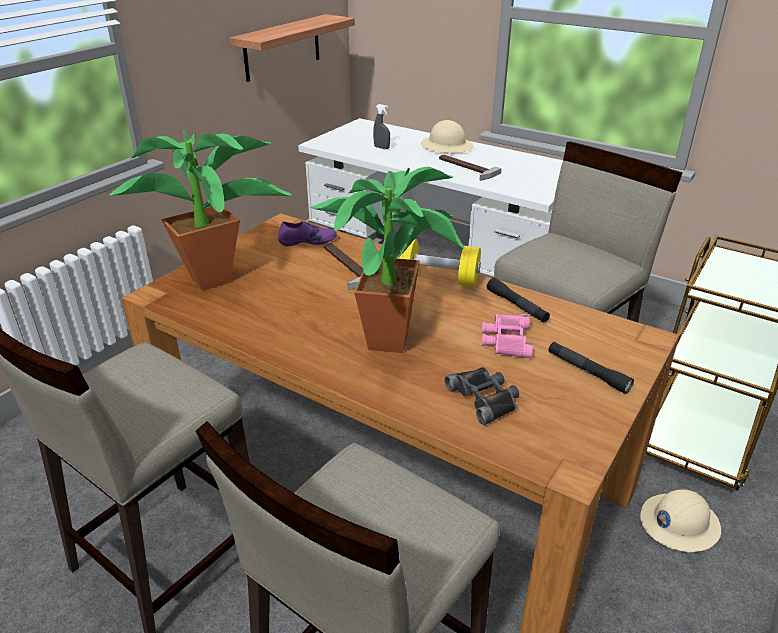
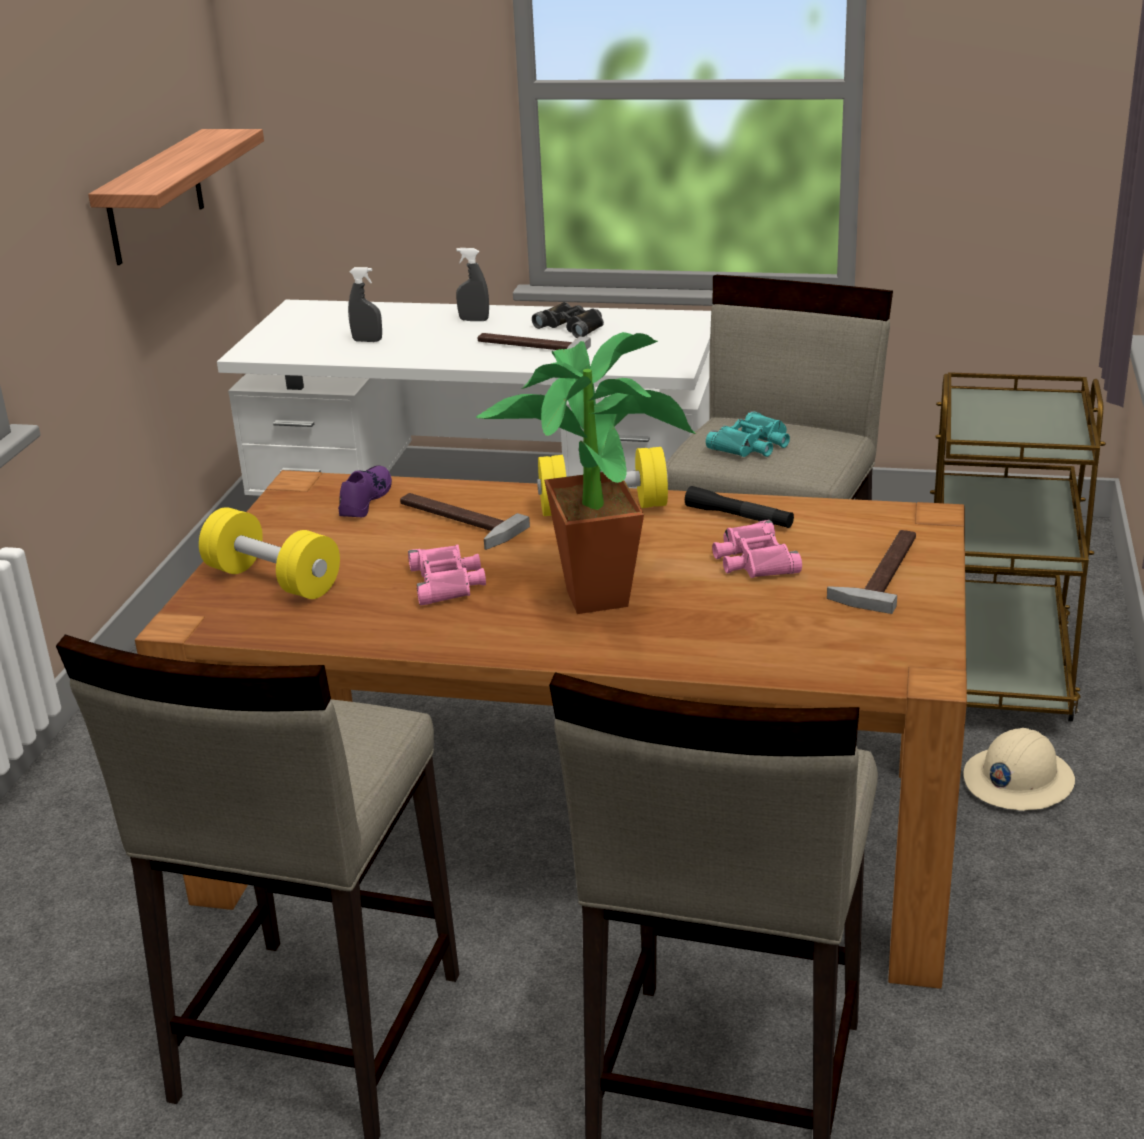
camera: 20 degrees left, 5 degrees down
potted plant [109,130,292,291] -> yellow dumbbell [199,507,340,599]
purple shoe [278,221,337,246] -> purple shoe turned 45 degrees counterclockwise [338,466,392,517]
beige hard hat [421,120,474,153] -> grey spray bottle [456,248,489,321]
black binoculars [445,367,519,425] -> black binoculars moved to [532,302,604,338]
black flashlight [548,342,634,394] -> hammer [827,530,916,614]
none -> pink binoculars [408,545,486,605]
none -> turquoise binoculars [706,411,790,457]

